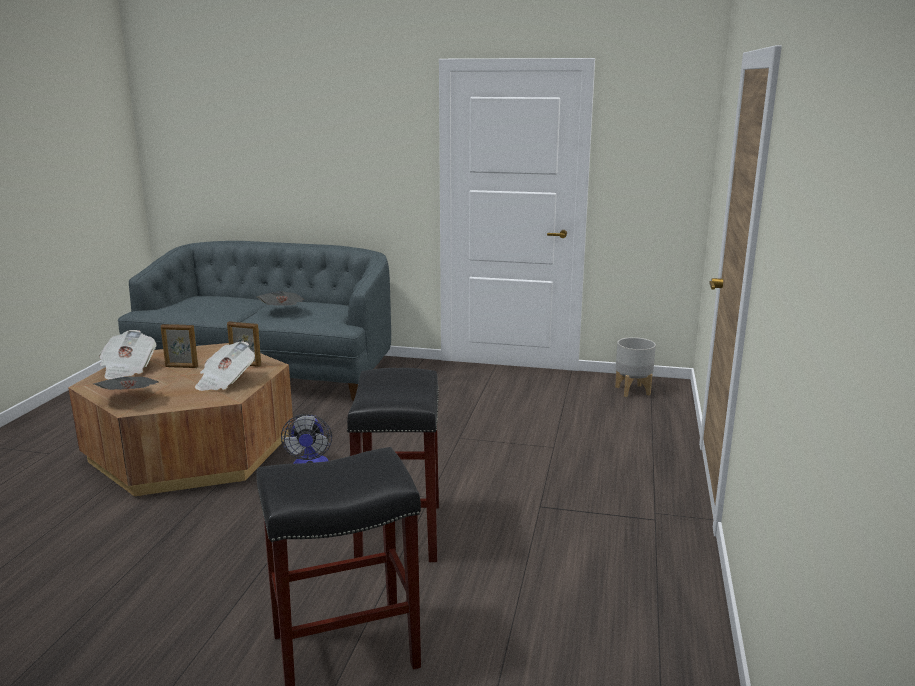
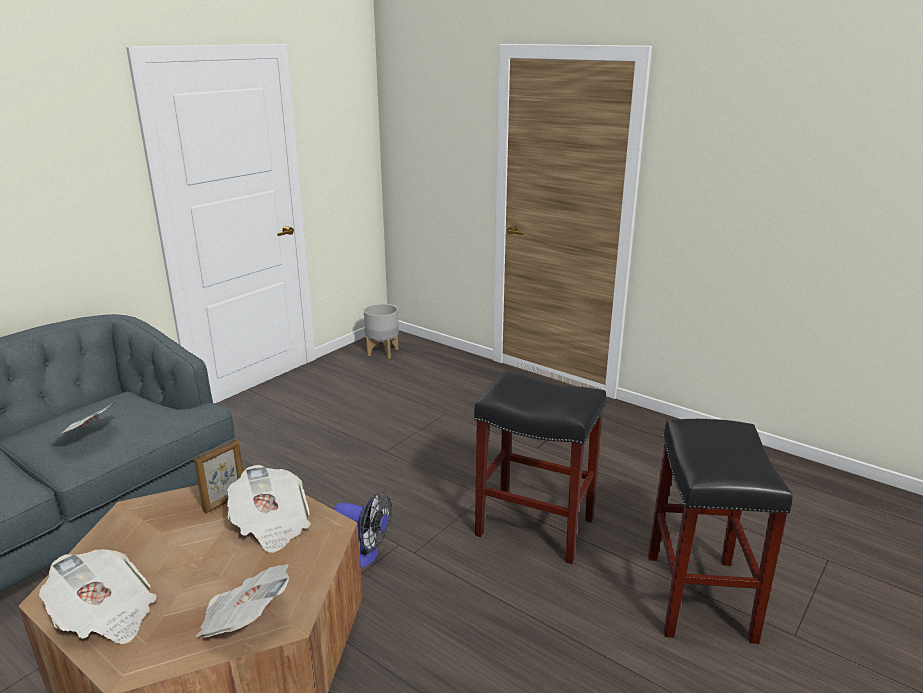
camera: 65 degrees left, 5 degrees up
picture frame [160,324,198,368] -> none

